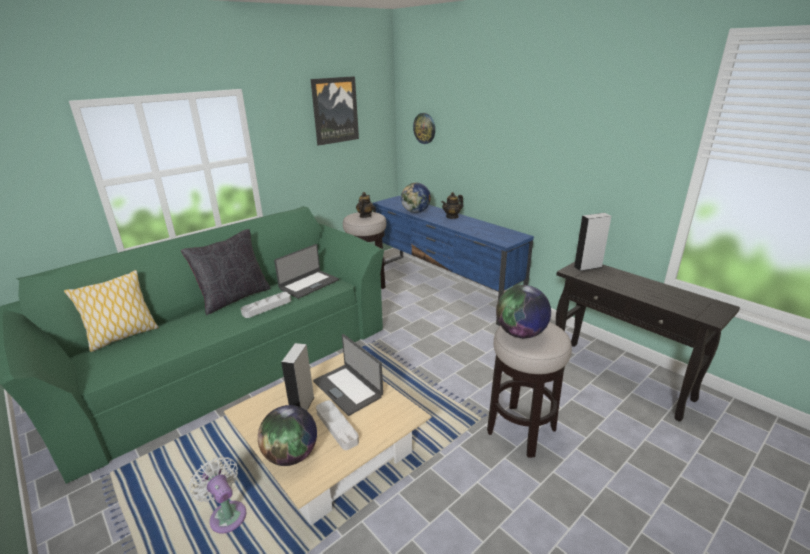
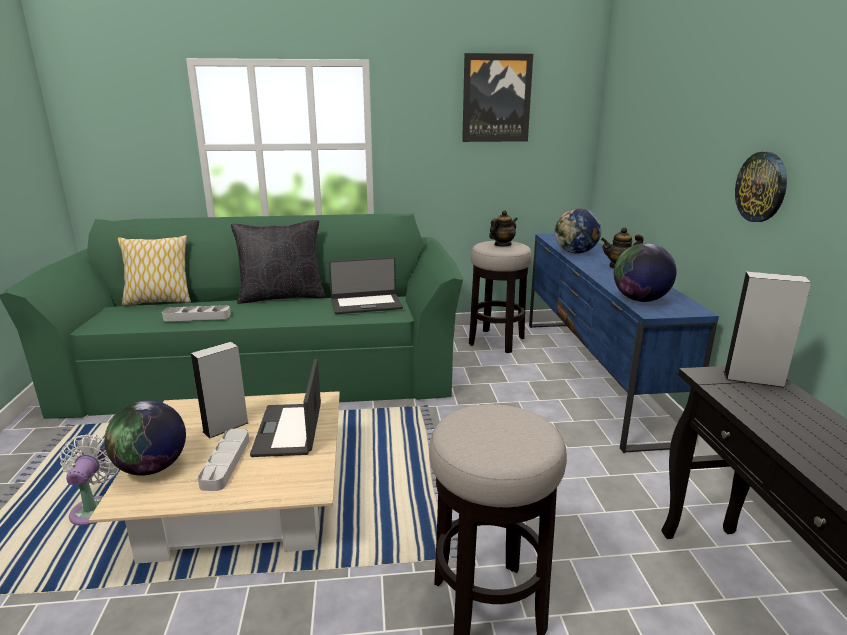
camera: 35 degrees right, 5 degrees down
grey tray [241,292,291,318] -> grey tray moved to [162,305,231,321]
wall clock [413,113,435,144] -> wall clock moved to [735,152,787,222]
globe [496,285,551,338] -> globe moved to [614,243,676,302]

